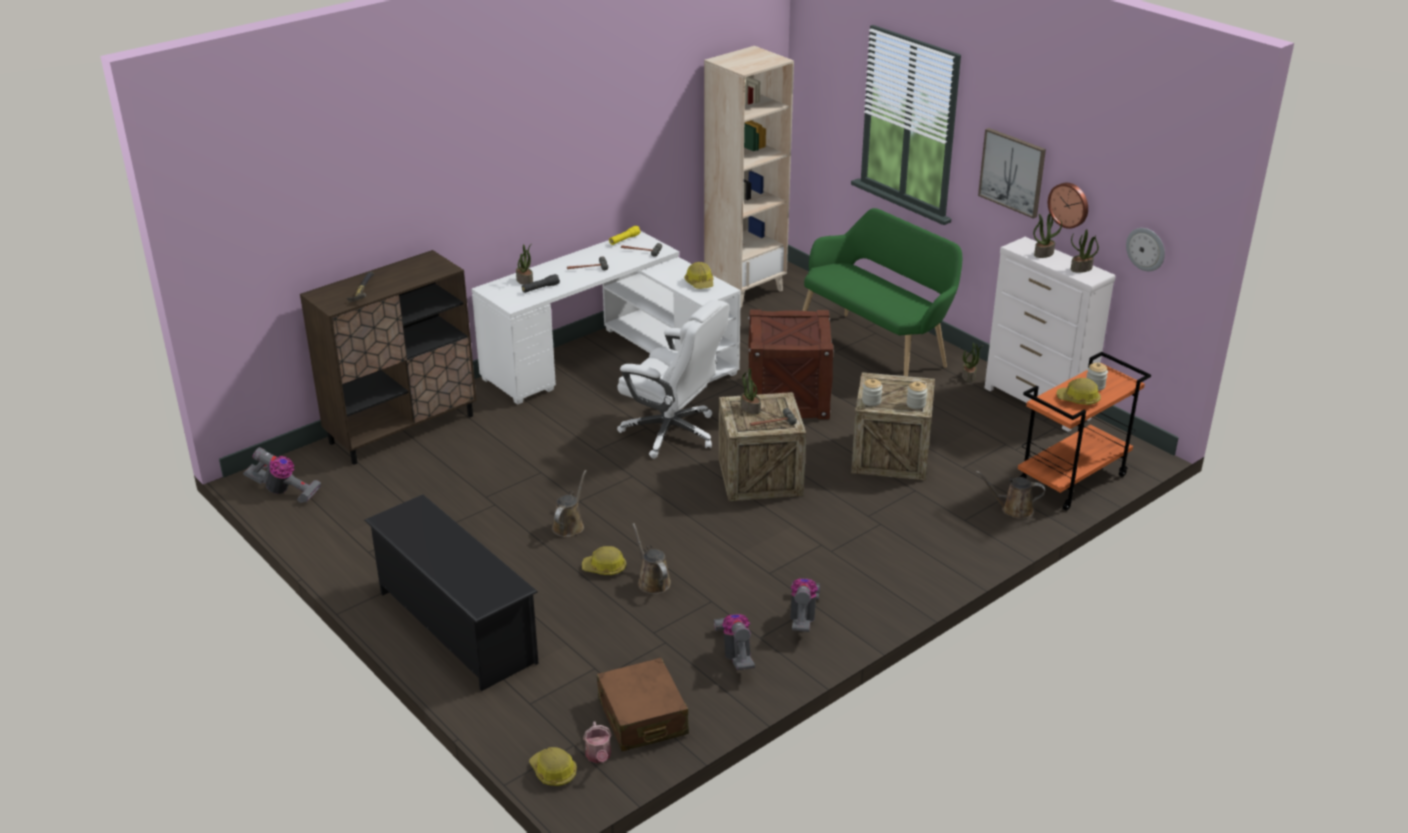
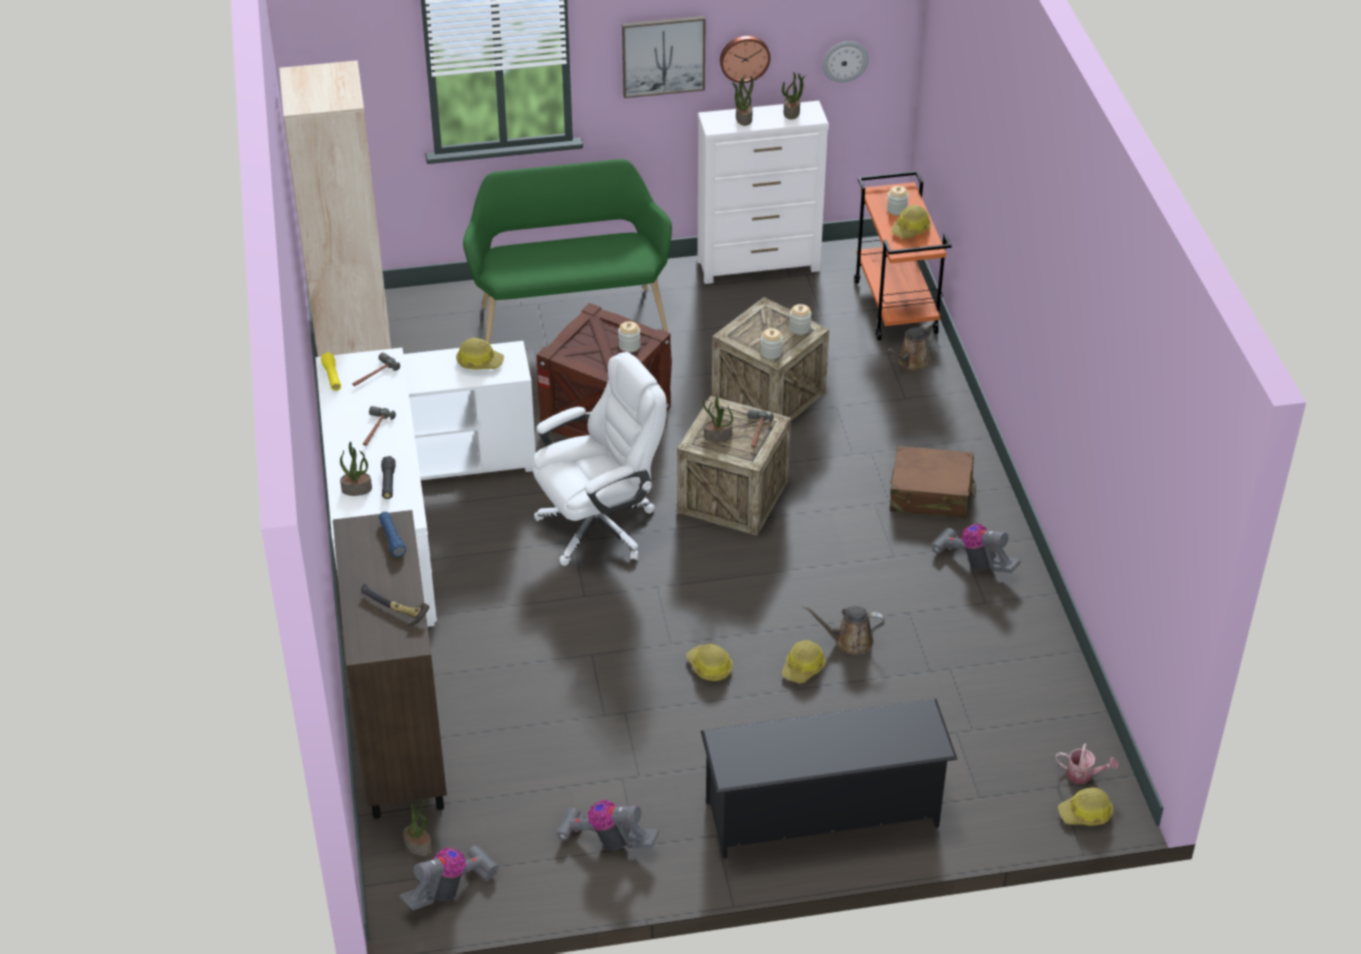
camera: 60 degrees left, 10 degrees up
brown watering can [552,470,587,537] -> hard hat [686,644,733,681]
brown suitcase [597,658,689,751] -> brown suitcase moved to [890,446,976,518]
vacuum cleaner [714,614,755,670] -> vacuum cleaner moved to [556,800,659,851]
potted plant [962,342,983,382] -> potted plant moved to [403,800,432,856]
none -> blue flashlight [379,512,406,557]
none -> jar [618,321,640,352]

